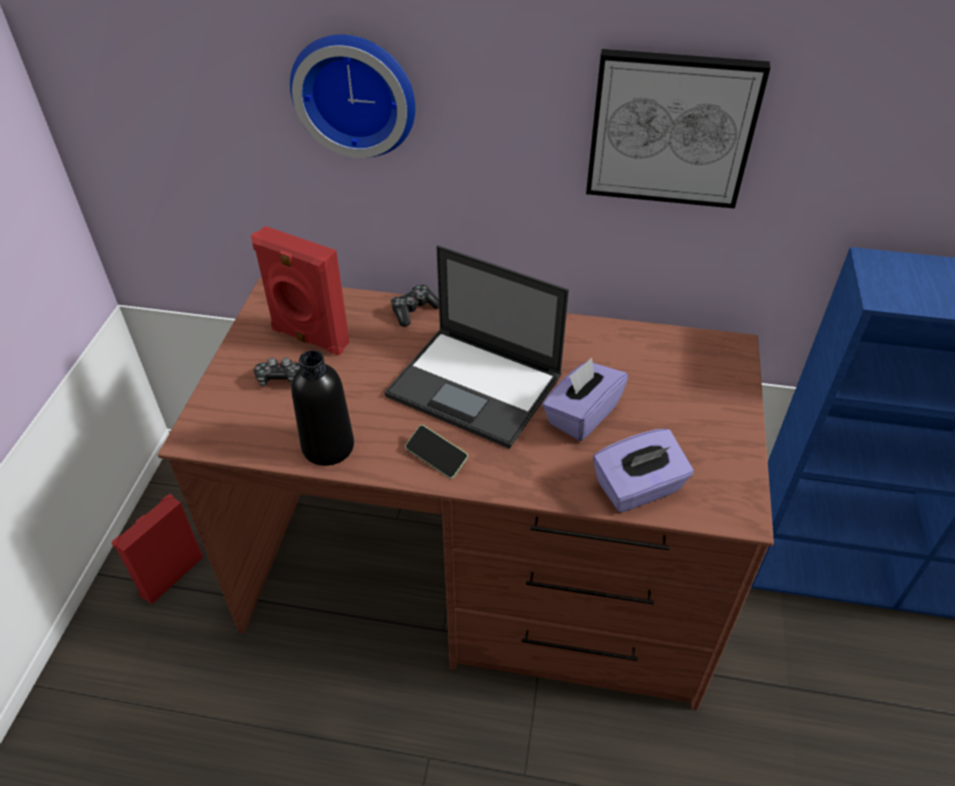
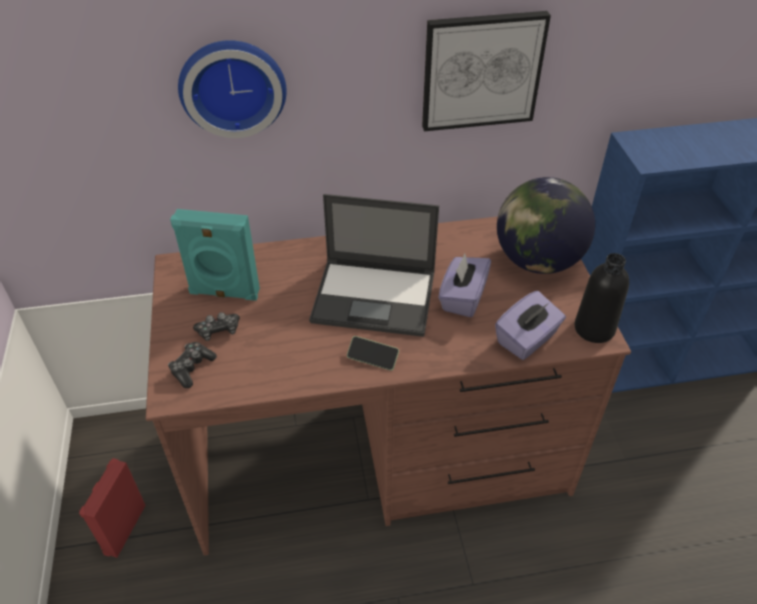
camera: 20 degrees left, 0 degrees up
red speaker [251,226,350,355] -> turquoise speaker [170,209,260,301]
black bottle [291,350,354,466] -> black bottle moved to [575,253,629,343]
game controller [391,285,439,327] -> game controller moved to [168,342,217,388]
none -> globe [497,177,595,274]

